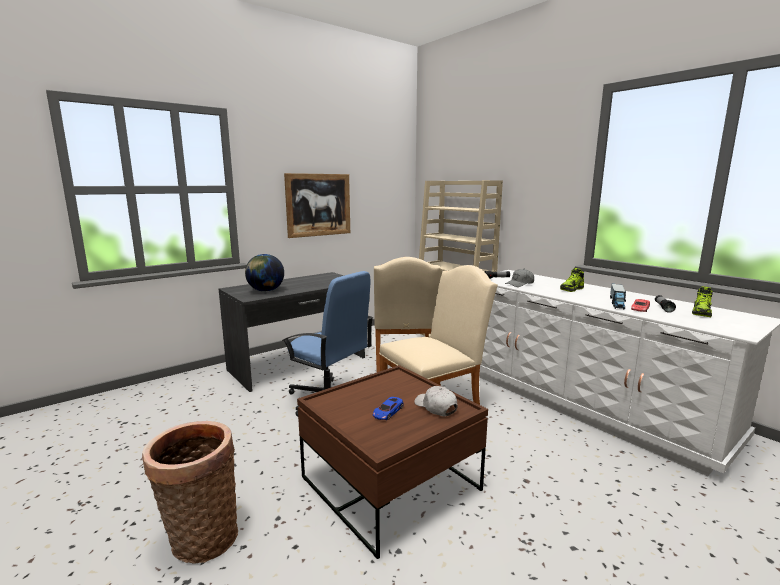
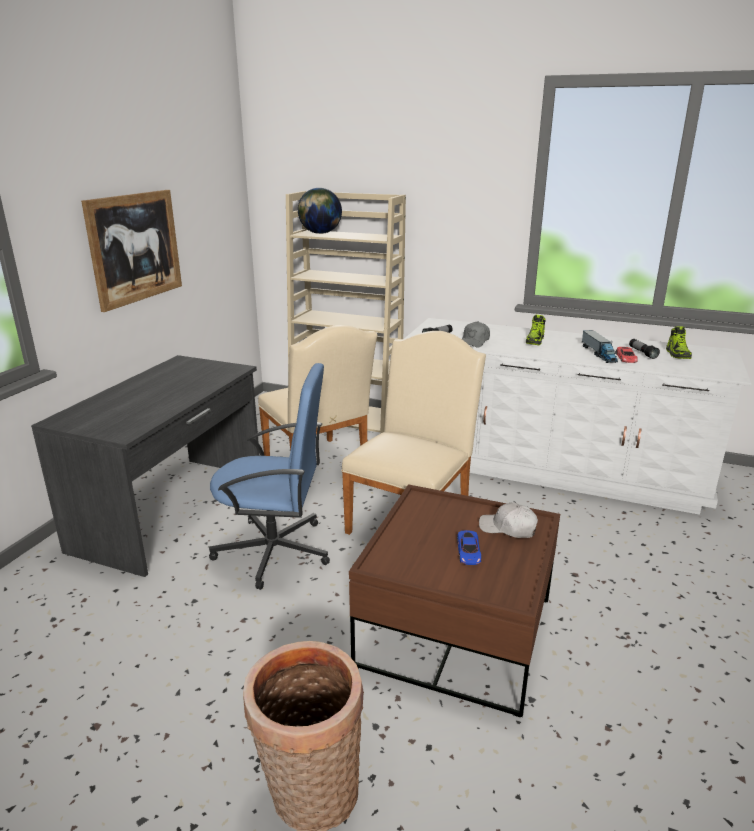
camera: 30 degrees left, 10 degrees up
globe [245,254,284,292] -> globe moved to [298,188,342,234]

